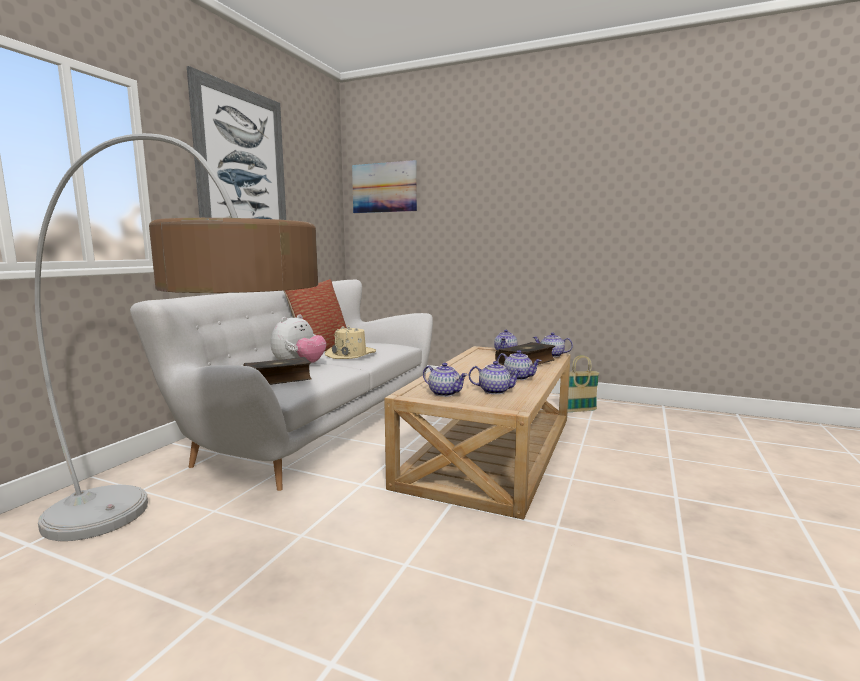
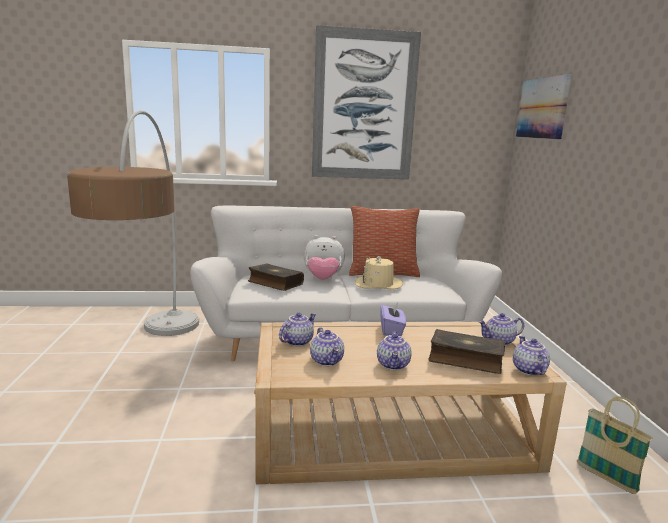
camera: 60 degrees right, 5 degrees up
teapot [423,363,467,397] -> teapot turned 150 degrees counterclockwise [279,313,316,346]
none -> purple tissue box [380,301,406,336]

